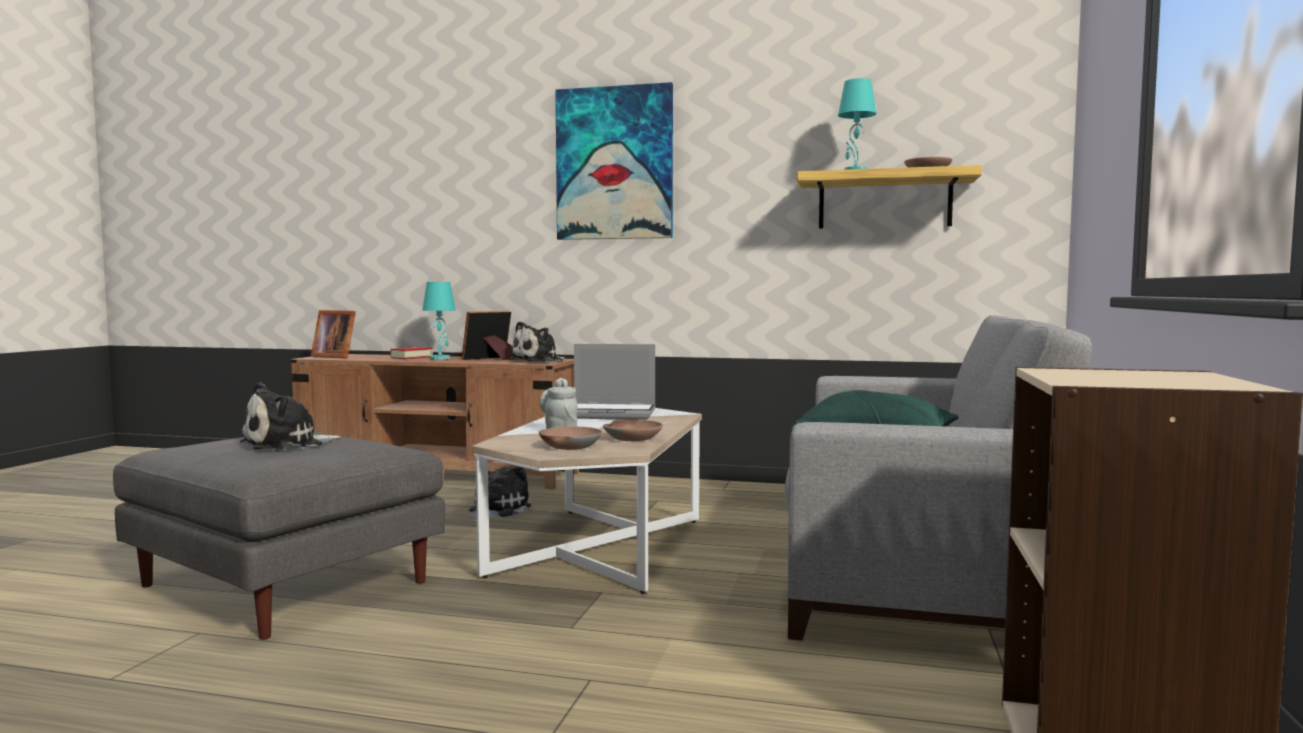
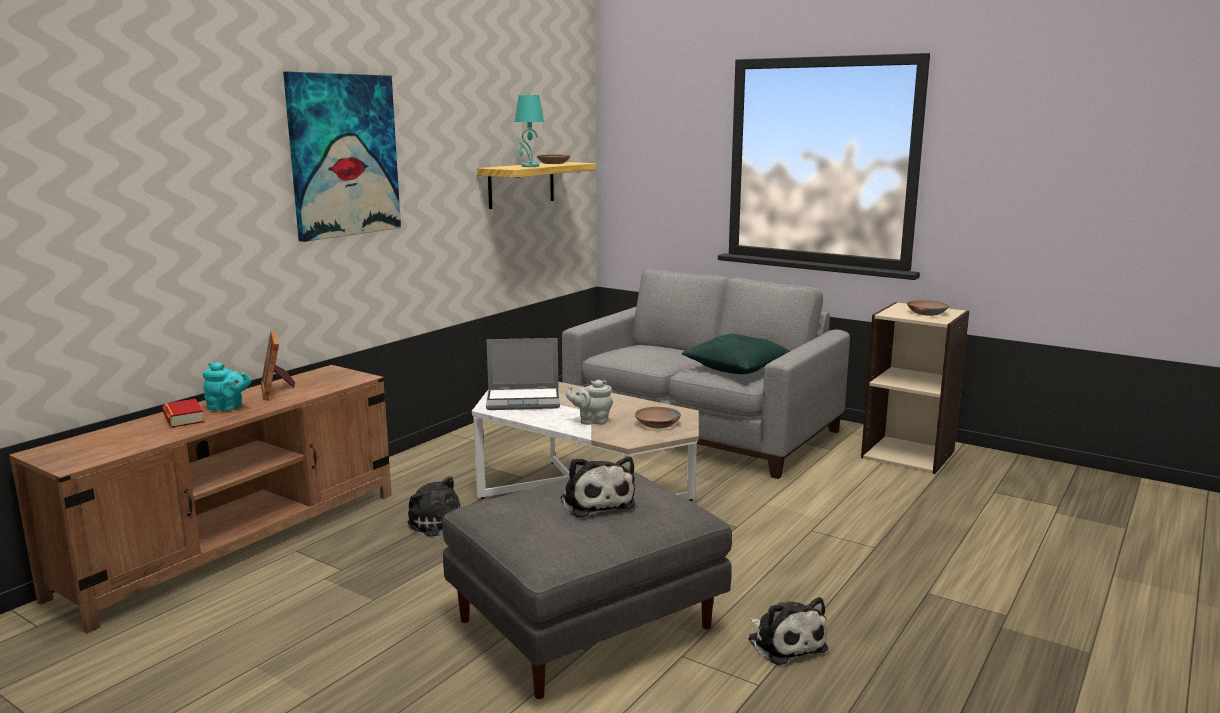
camera: 70 degrees left, 10 degrees up
picture frame [311,310,356,359] -> none
turquoise table lamp [422,282,456,360] -> turquoise teapot [203,362,251,411]
plush toy [509,321,566,362] -> plush toy moved to [748,597,828,665]
laptop [574,344,655,420] -> laptop turned 60 degrees clockwise [486,338,560,410]
brown bowl [603,420,663,441] -> brown bowl moved to [907,300,949,316]

